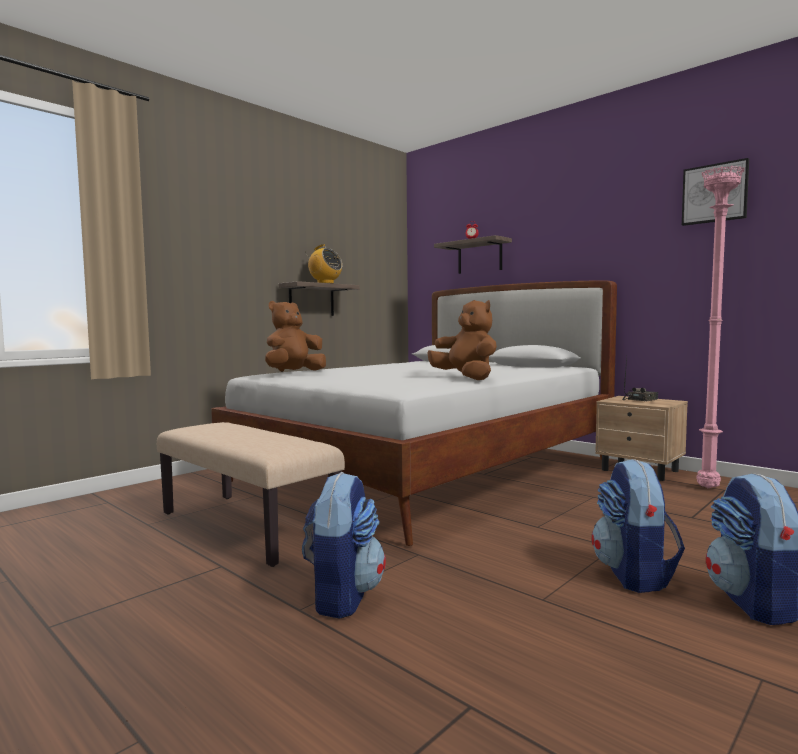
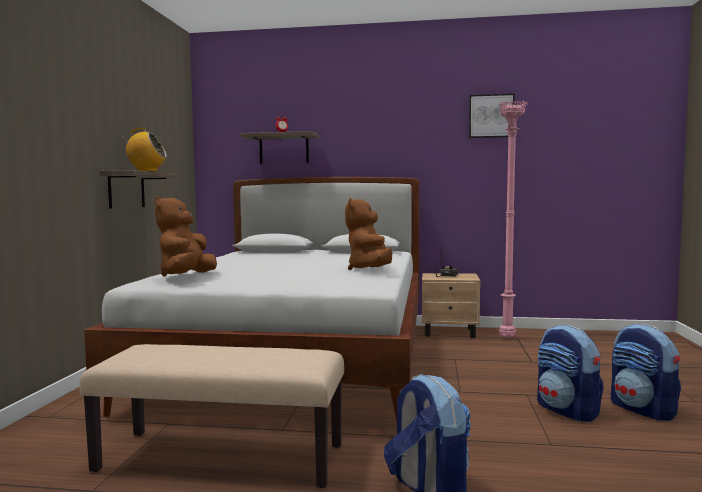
camera: 35 degrees left, 0 degrees up
brown plush toy [427,300,497,380] -> brown plush toy turned 105 degrees counterclockwise [345,198,392,270]

